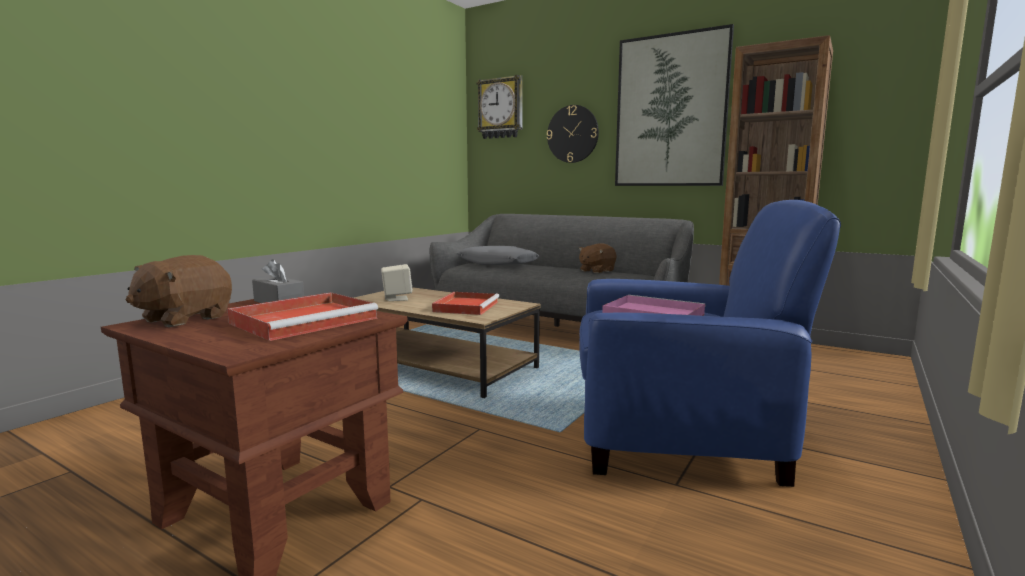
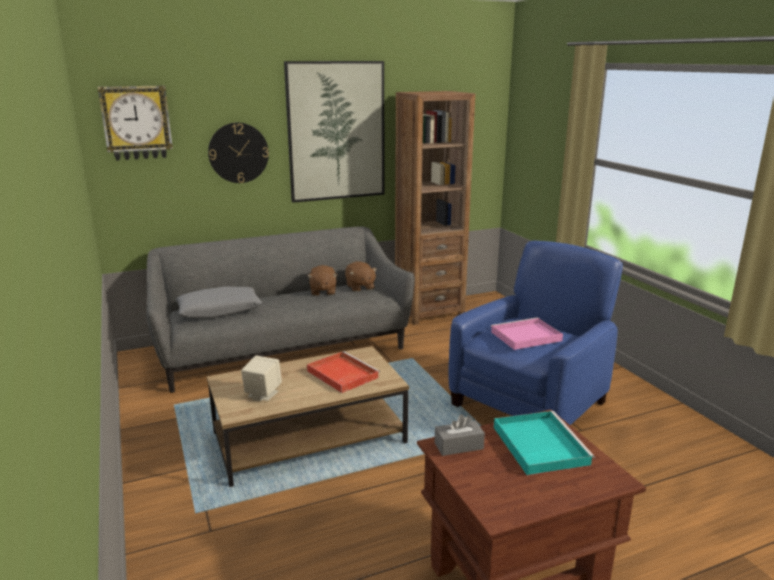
camera: 55 degrees left, 10 degrees up
brown plush toy [126,255,232,327] -> brown plush toy moved to [345,261,377,292]
red tray [228,292,378,341] -> turquoise tray [494,411,595,476]

